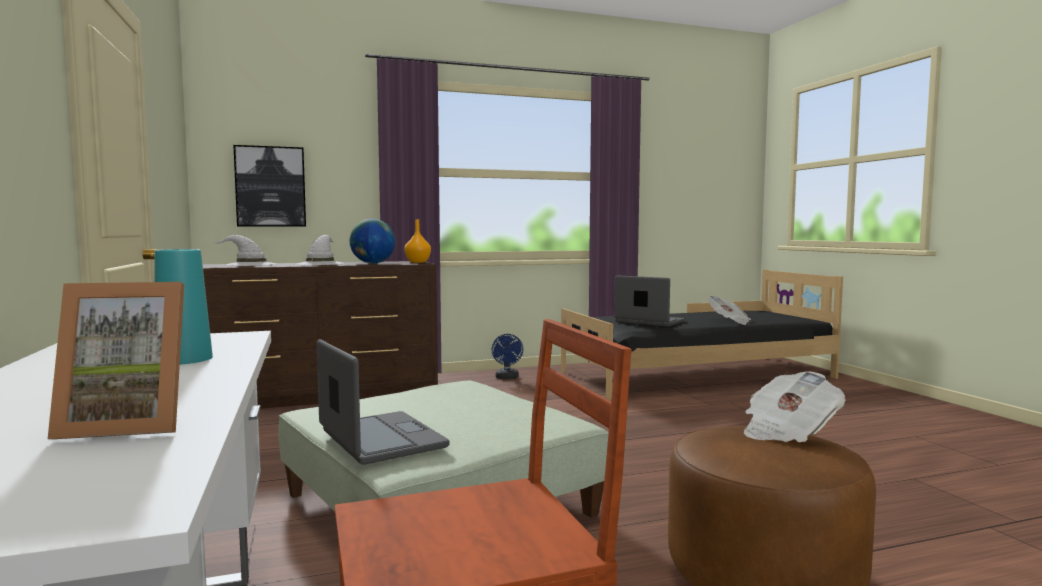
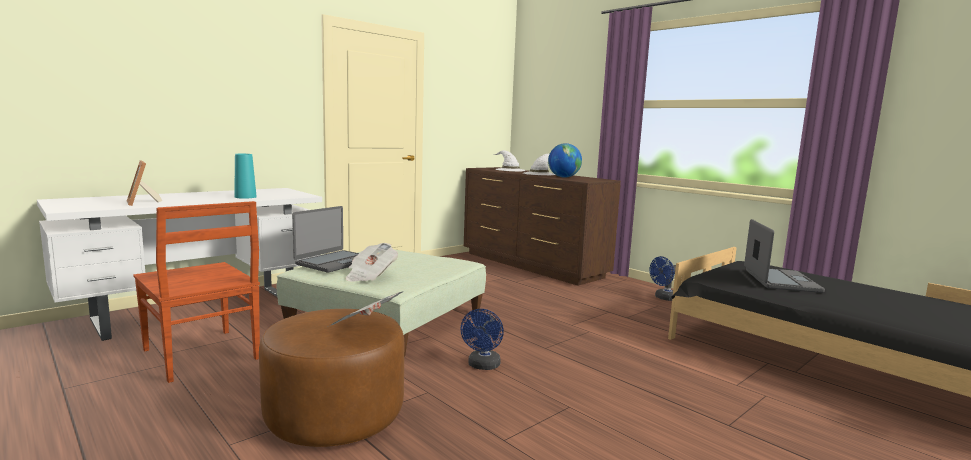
camera: 65 degrees right, 5 degrees up
picture [233,145,306,227] -> none
orange vase [404,219,431,263] -> none
newspaper [707,296,751,325] -> newspaper moved to [345,243,398,282]
none -> blue fan [461,309,504,370]

